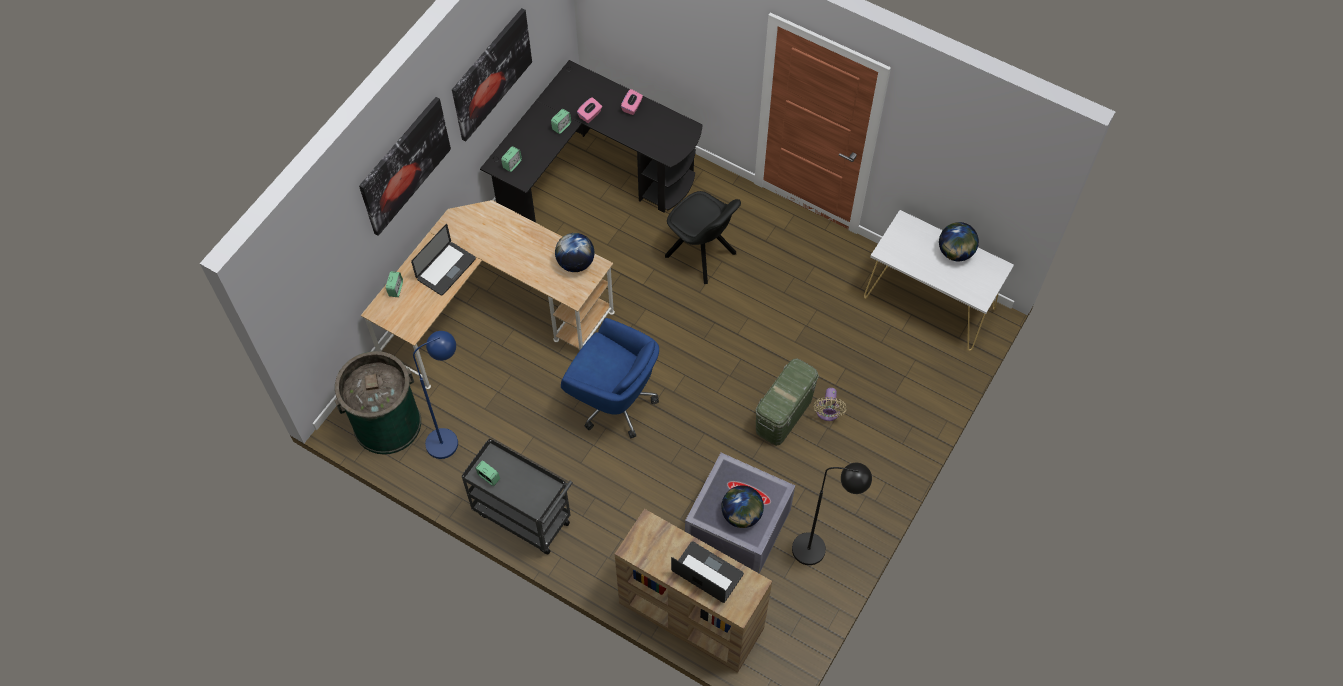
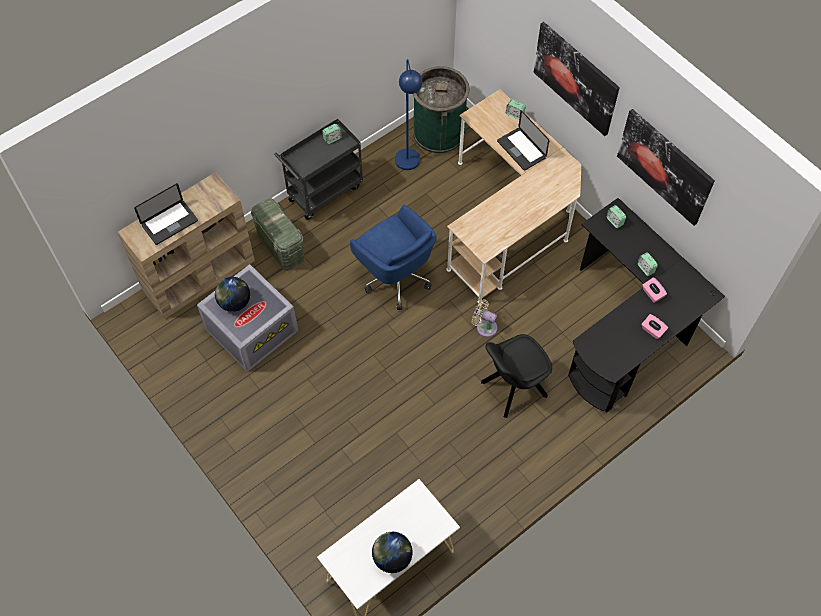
camera: 110 degrees right, 0 degrees up
globe [555,233,594,272] -> none
blue office chair [561,318,659,438] -> blue office chair turned 90 degrees counterclockwise [350,205,436,310]
green storage box [755,358,819,446] -> green storage box moved to [251,198,305,271]
black floor lamp [792,463,872,565] -> none
beige fan [813,388,847,421] -> beige fan moved to [472,299,497,337]

